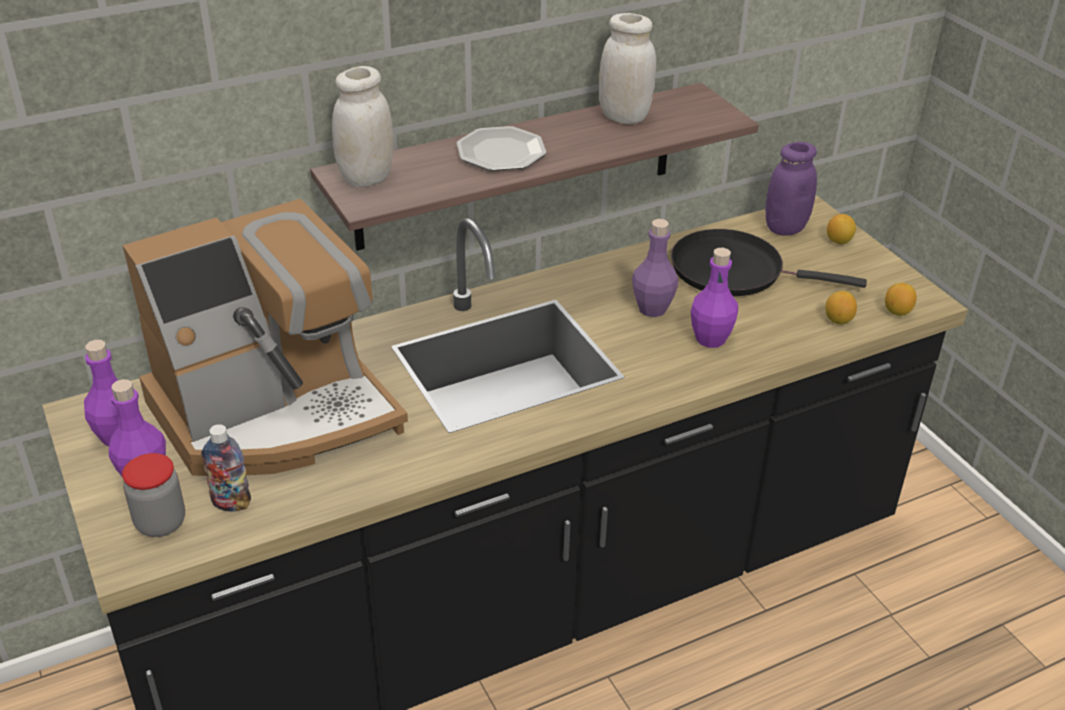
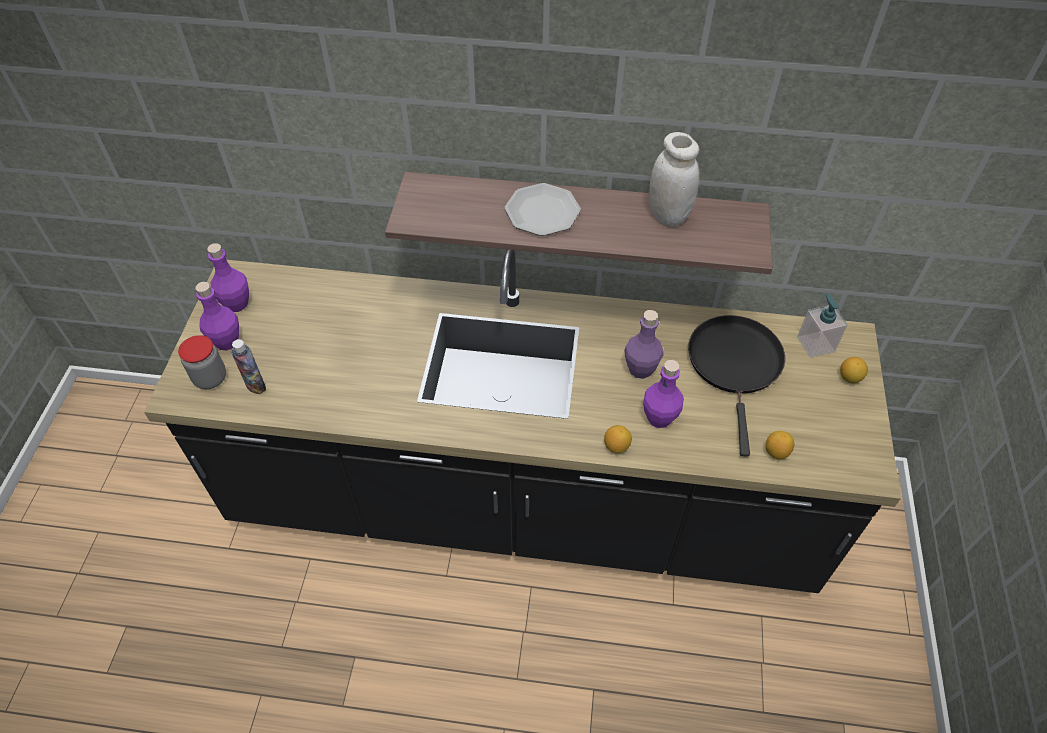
camera: 35 degrees right, 15 degrees up
coffee machine [123,199,408,476] -> none
white jar [332,66,394,188] -> none
black frying pan [671,229,867,296] -> black frying pan turned 45 degrees clockwise [688,315,785,457]
purple jar [765,142,817,236] -> soap dispenser [797,292,848,358]
lemon [885,283,917,316] -> lemon moved to [604,425,632,454]

